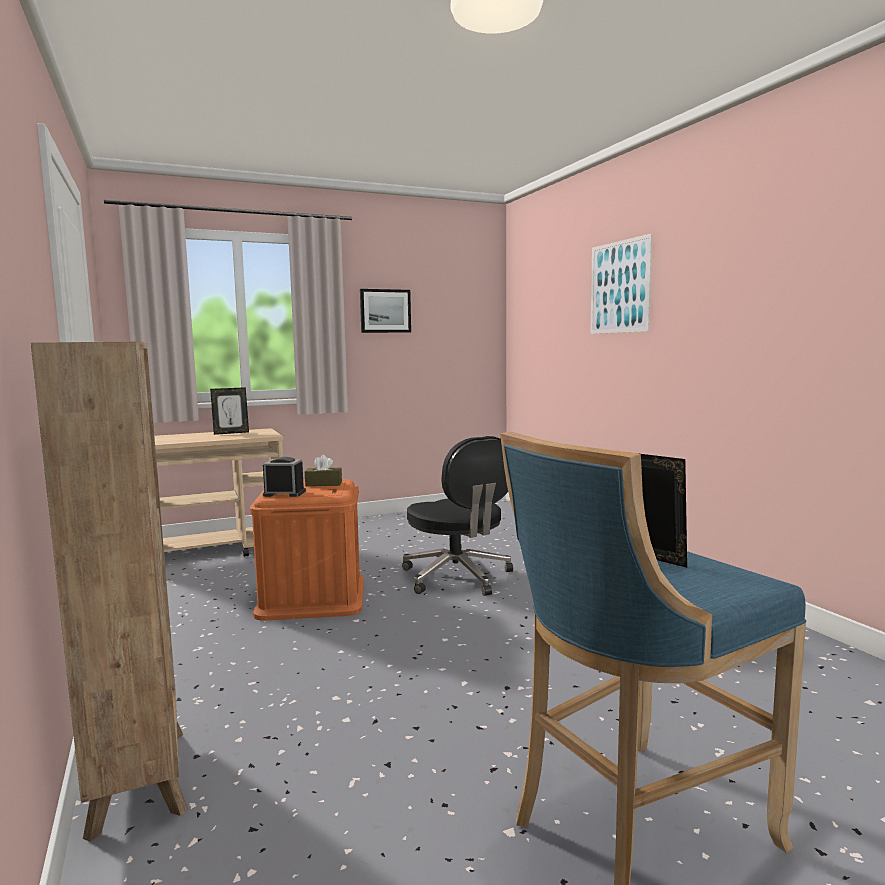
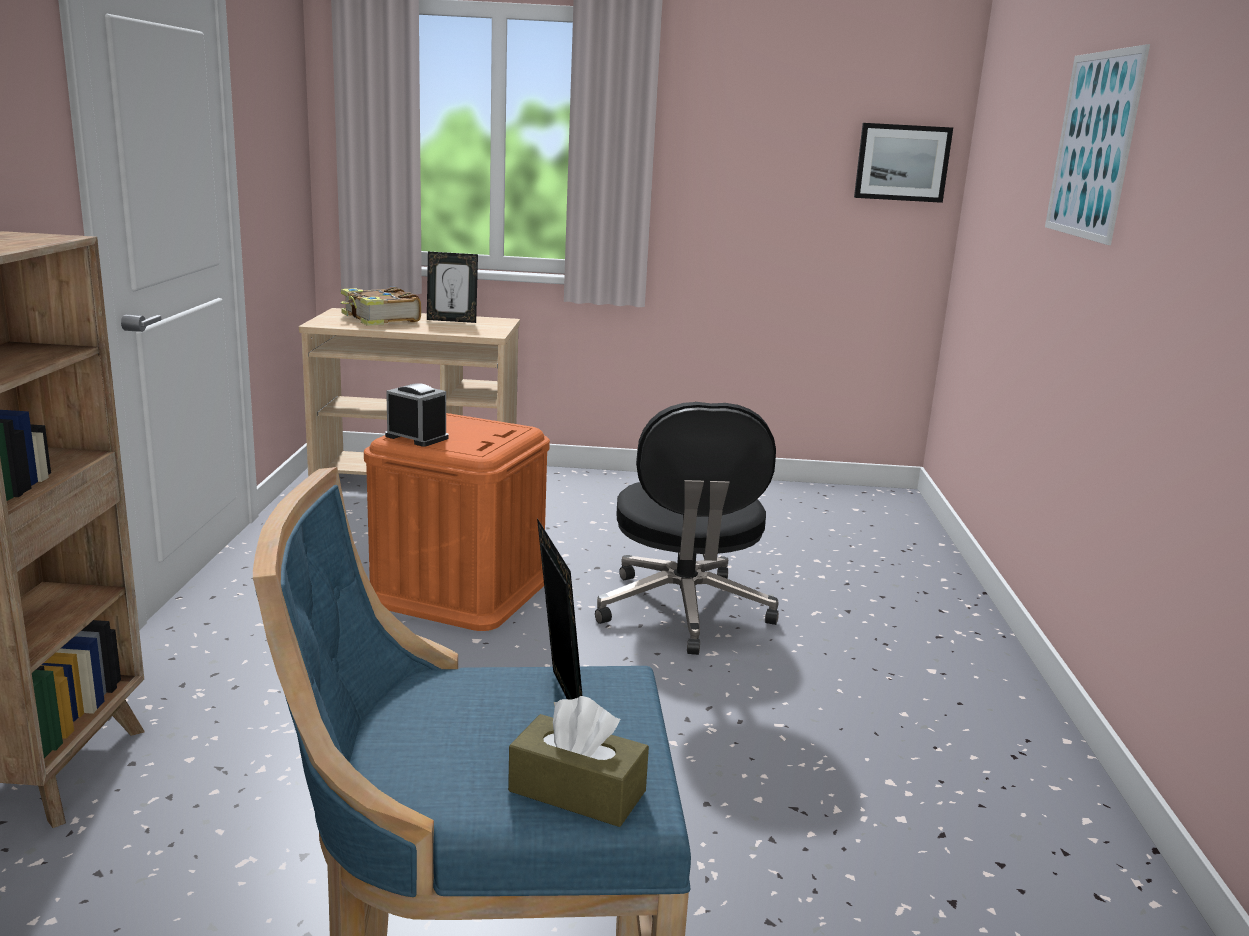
camera: 25 degrees right, 10 degrees up
brown tissue box [305,455,342,486] -> brown tissue box moved to [508,696,649,827]
picture [360,289,411,333] -> picture moved to [854,123,953,203]
none -> book [341,287,421,326]

